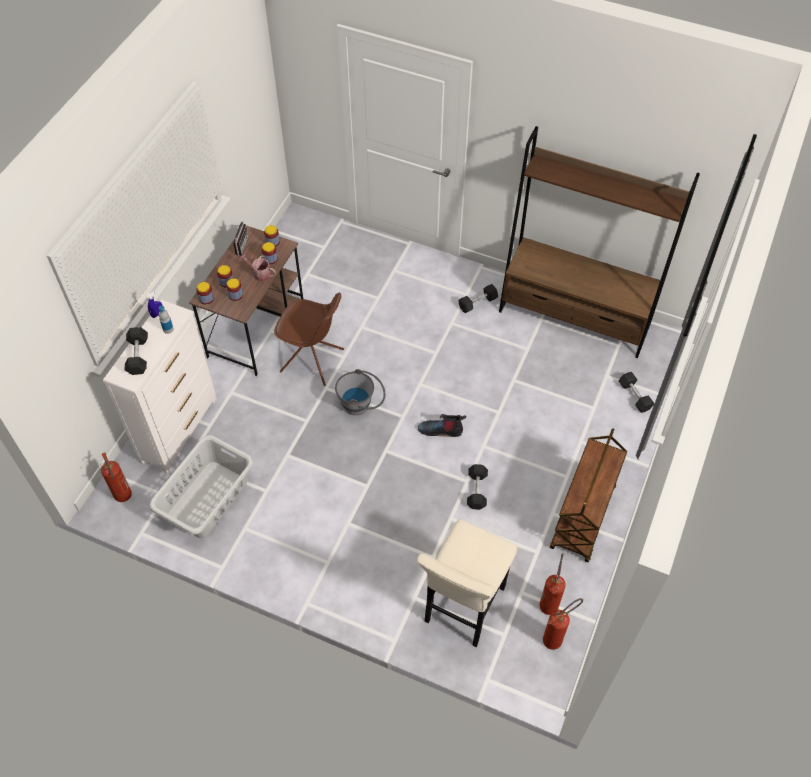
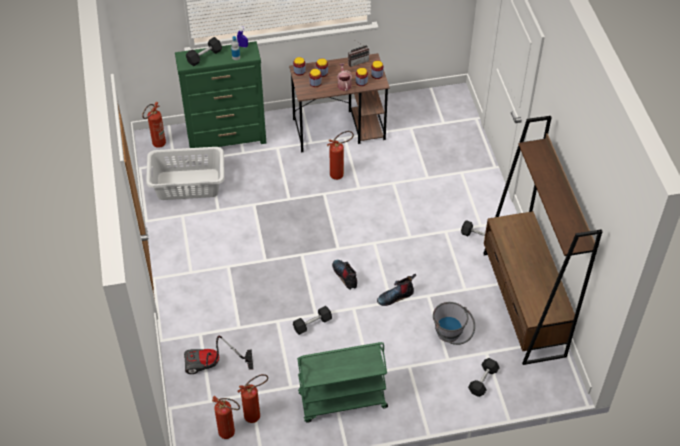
camera: 55 degrees right, 5 degrees down
white dresser [103,300,217,474] -> green dresser [175,41,266,148]
brown chair [274,293,344,386] -> fire extinguisher [327,131,354,180]
grey bucket [335,369,385,415] -> grey bucket moved to [433,302,475,345]
beige stool [417,519,517,647] -> vacuum cleaner [184,336,253,374]
brown cart [550,428,627,562] -> green cart [297,342,388,423]
none -> boot [377,274,416,306]

